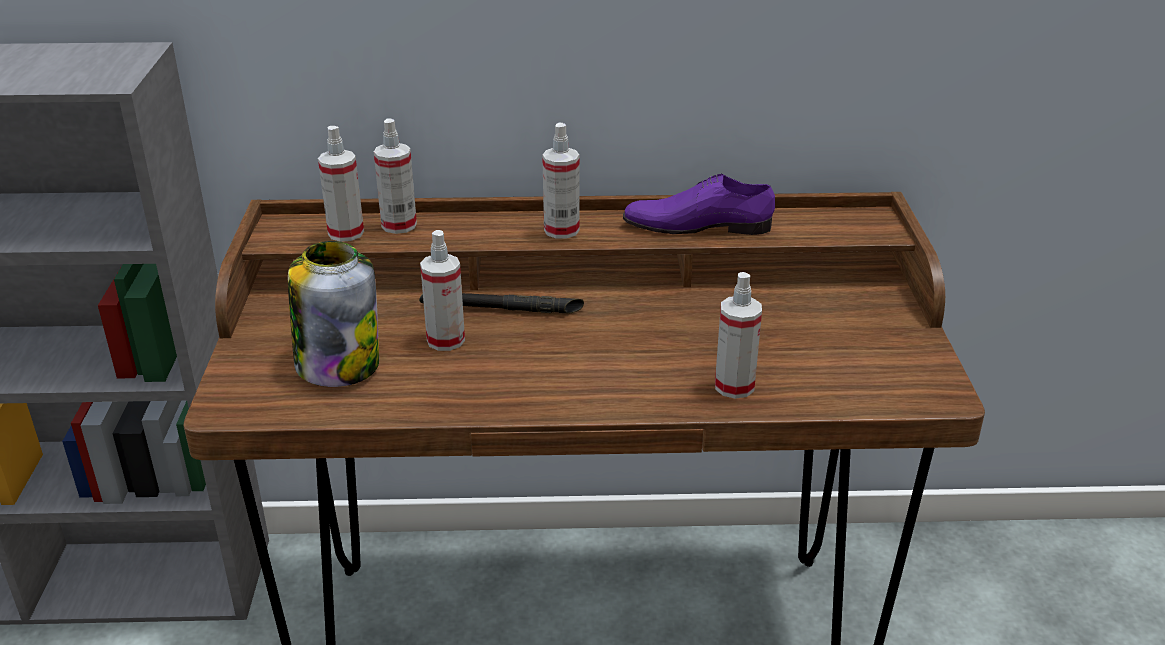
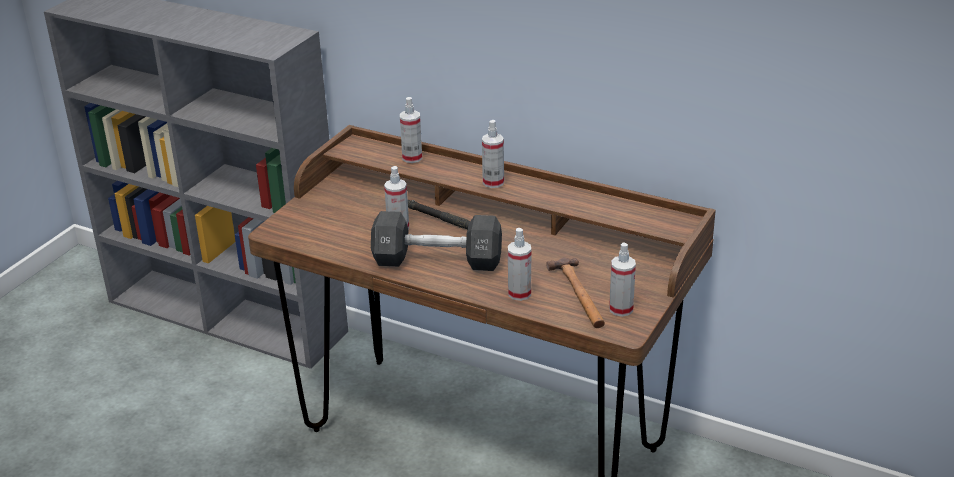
camera: 30 degrees right, 0 degrees up
jar [288,241,379,387] -> none
spray bottle [318,126,364,242] -> spray bottle moved to [609,243,636,317]
purple shoe [623,174,775,235] -> none
none -> black dumbbell [371,211,502,271]
none -> hammer [546,257,605,328]

